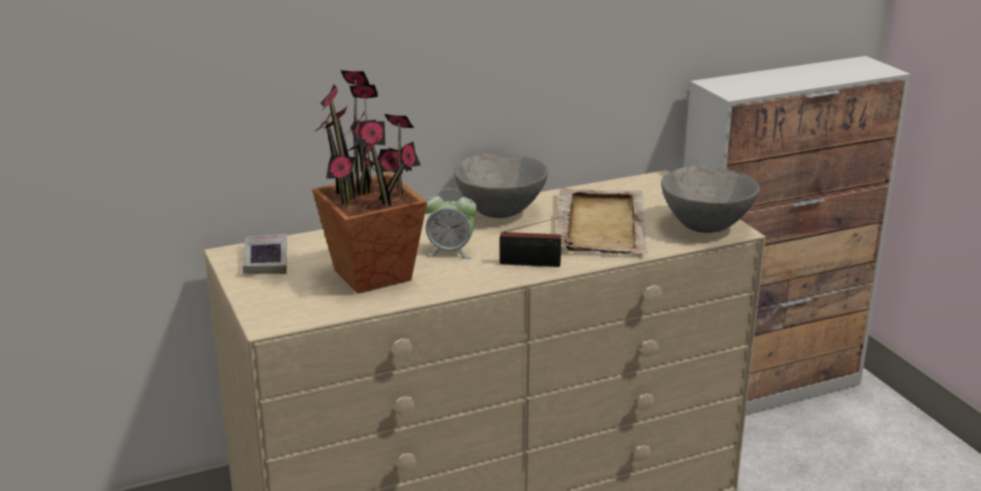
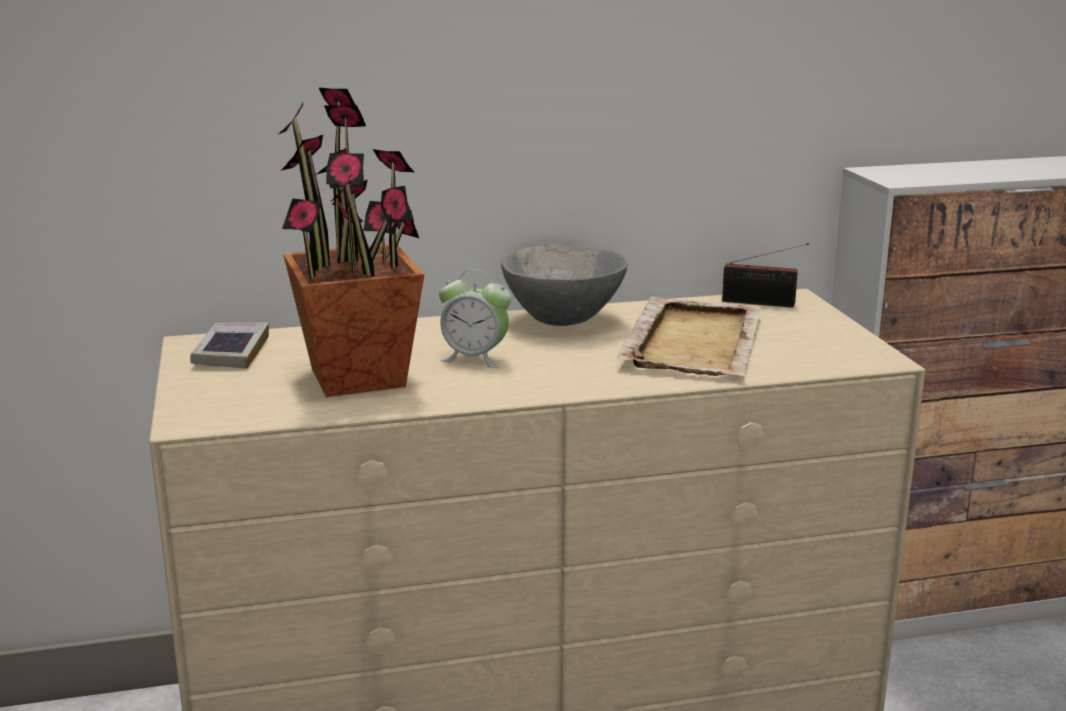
camera: 10 degrees right, 5 degrees down
radio [500,214,569,267] -> radio moved to [722,243,809,308]
grey bowl [661,165,760,233] -> none

